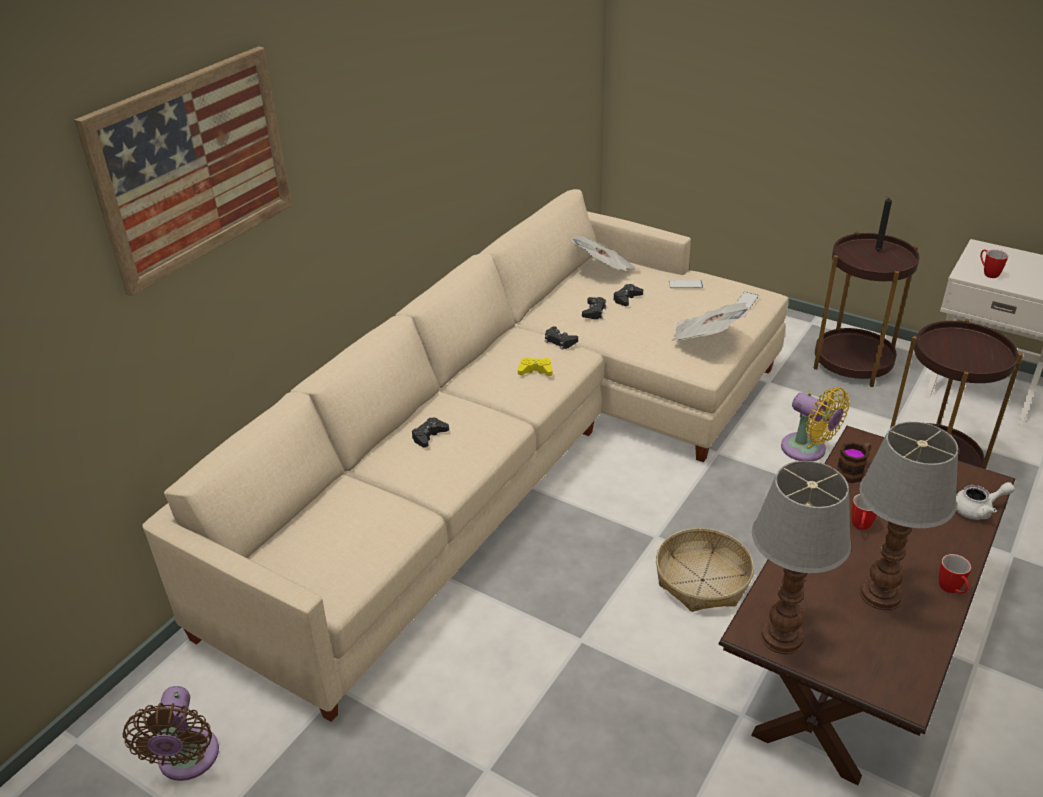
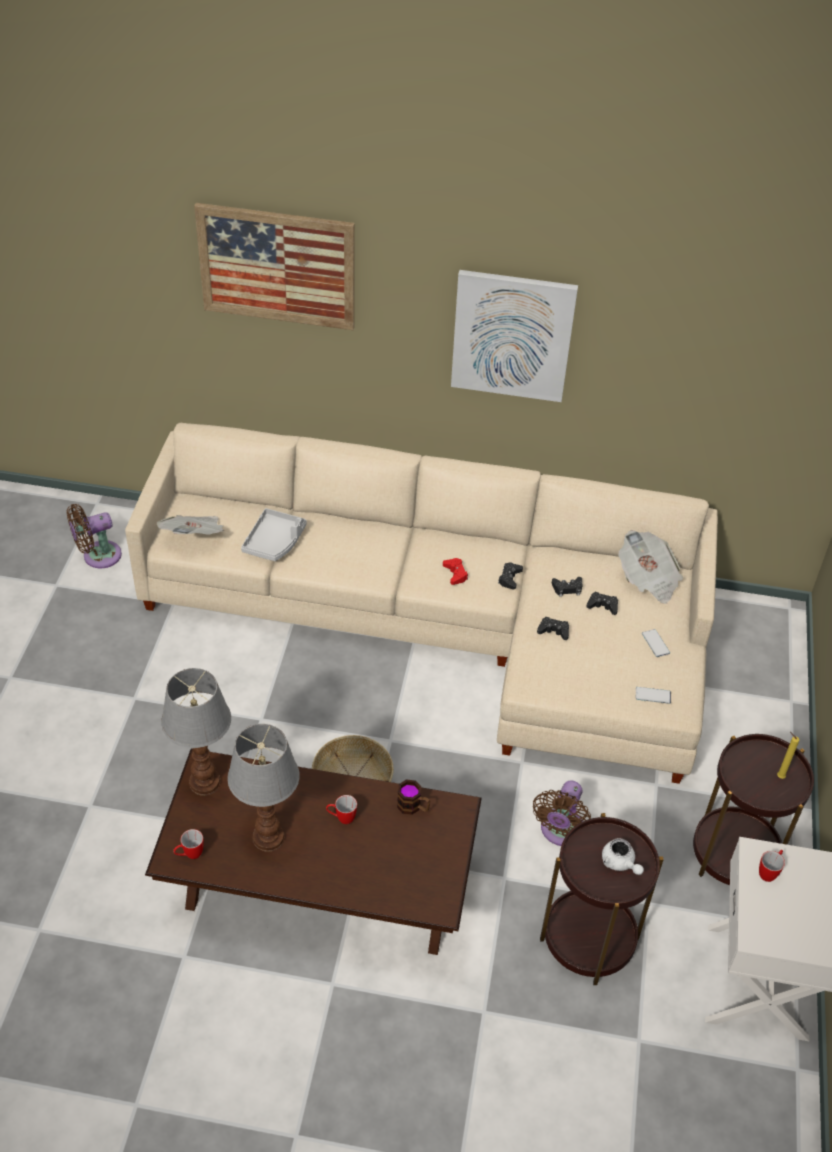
camera: 65 degrees right, 10 degrees up
black game controller [412,418,449,448] -> black game controller moved to [537,617,569,640]
yellow game controller [518,357,553,376] -> red game controller [443,558,468,585]
newspaper [672,302,749,341] -> newspaper moved to [157,515,224,534]
yellow fan [781,387,850,461] -> brown fan [533,780,591,846]
black candle [875,196,892,251] -> yellow candle [777,732,800,779]
mug [939,554,971,593] -> mug moved to [173,829,203,859]
white teapot [956,482,1015,520] -> white teapot moved to [602,838,644,875]
none -> grey tray [241,508,307,561]
none -> picture [451,270,578,402]

